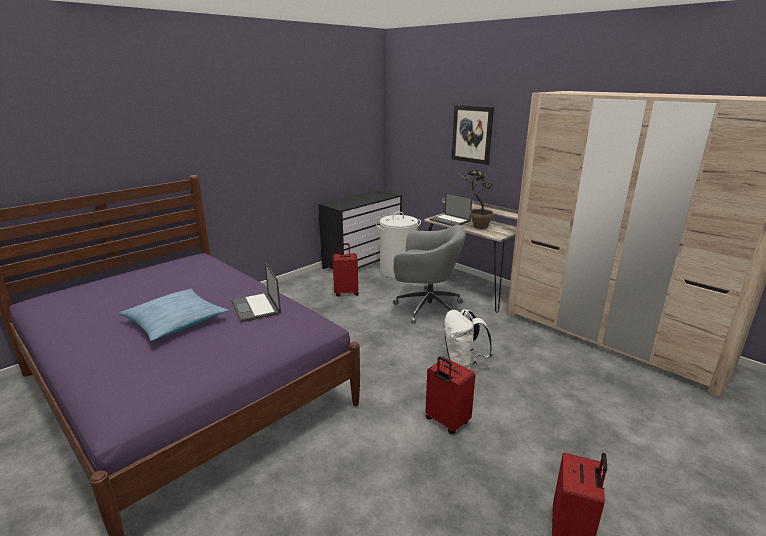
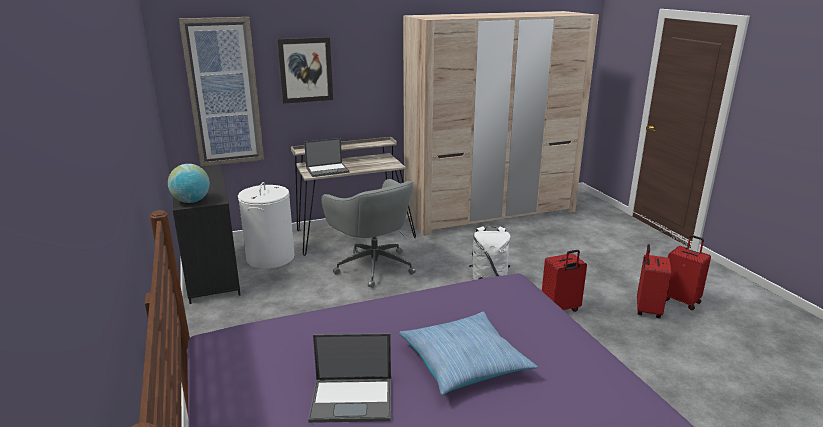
camera: 65 degrees left, 0 degrees up
laptop [231,262,281,323] -> laptop moved to [308,333,391,423]
red suitcase [333,243,359,297] -> red suitcase moved to [637,244,671,318]
grey office chair [393,225,466,324] -> grey office chair turned 105 degrees clockwise [321,179,416,288]
potted plant [460,170,494,229] -> none
none -> globe [168,164,210,203]
none -> picture [179,17,264,167]

